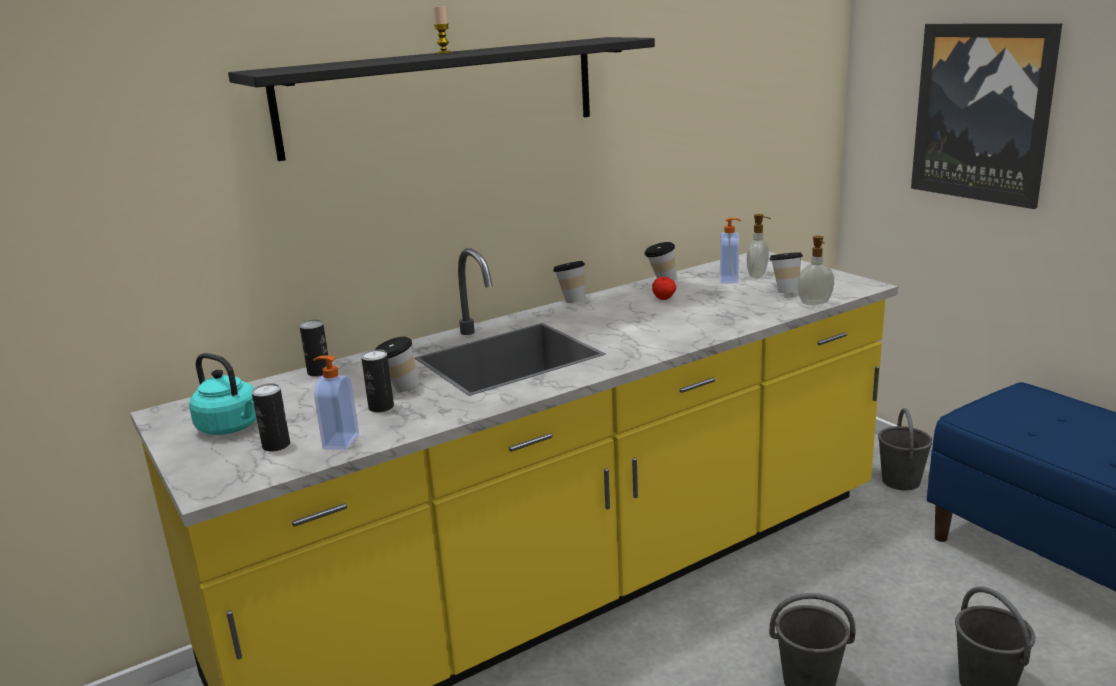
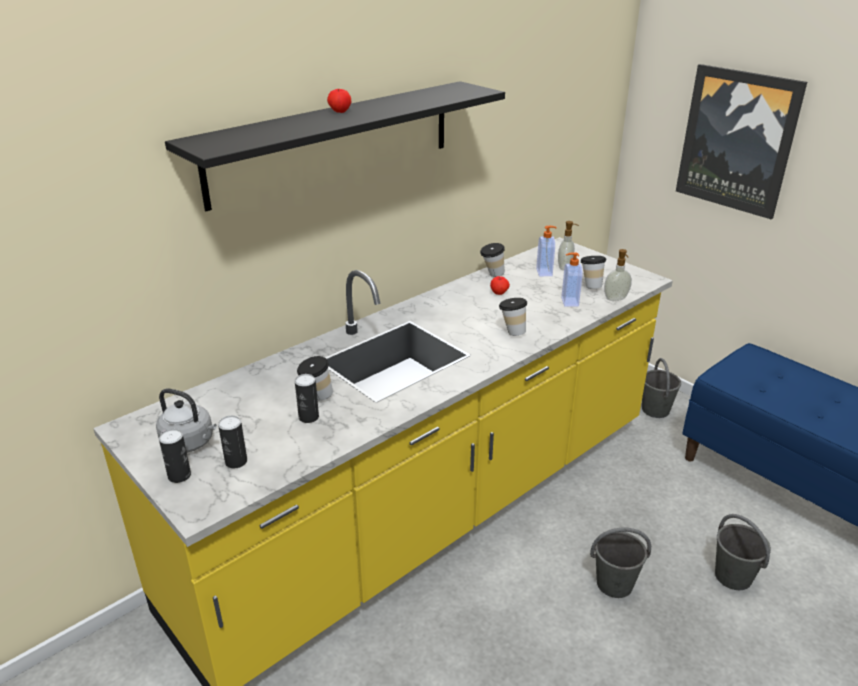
camera: 10 degrees left, 10 degrees up
turquoise kettle [189,353,257,435] -> grey kettle [156,388,217,453]
can [300,320,328,377] -> can moved to [159,429,191,483]
soap dispenser [313,355,359,450] -> soap dispenser moved to [562,252,583,307]
candle [434,6,451,54] -> apple [327,89,352,113]
cup [553,261,586,303] -> cup moved to [499,298,527,336]

